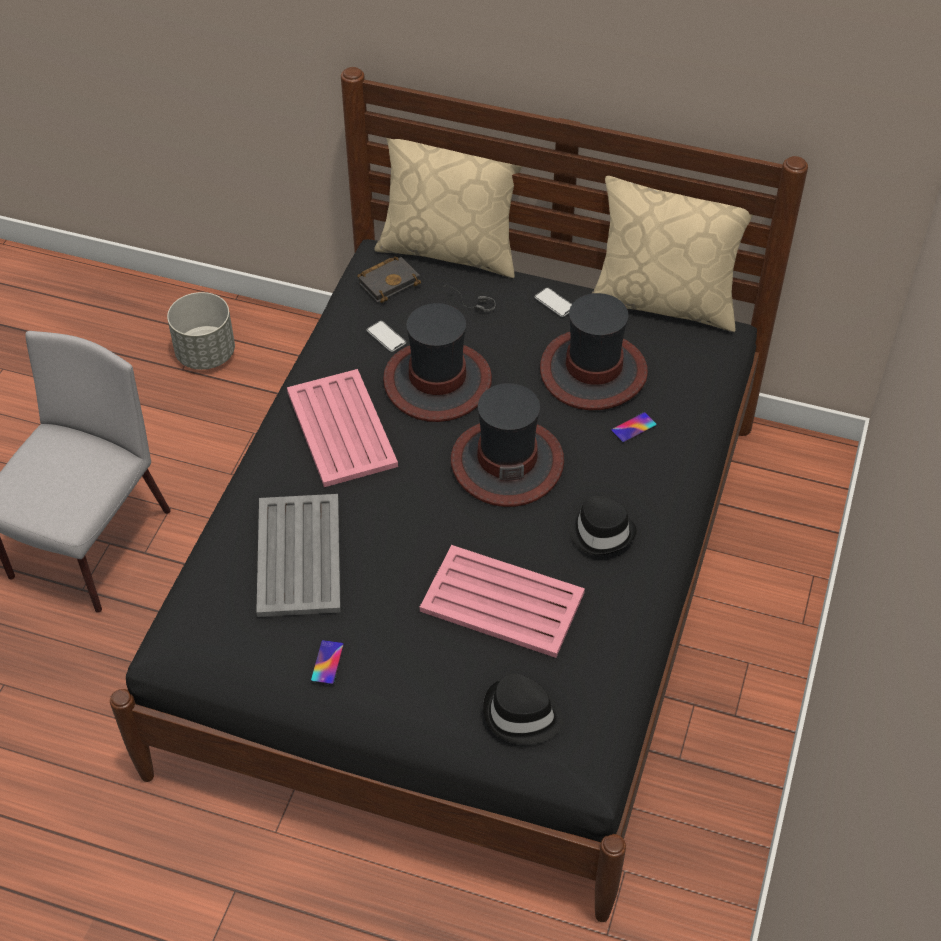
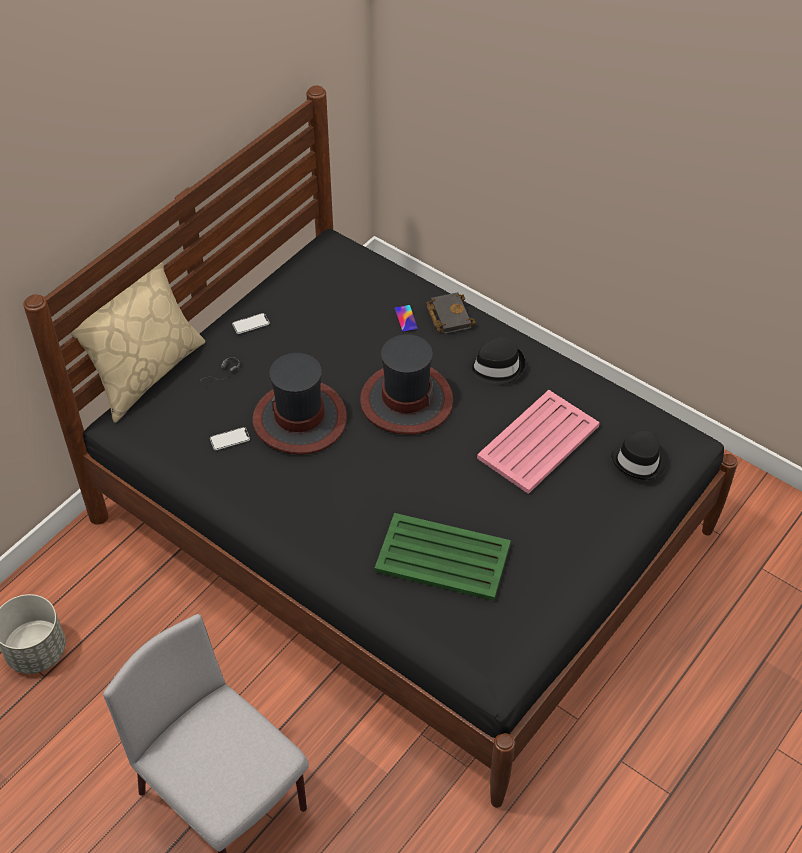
camera: 70 degrees left, 0 degrees up
grey tray [256,494,341,617] -> green tray [375,513,511,601]
pink tray [287,369,398,487] -> none
phone [311,640,344,685] -> none
black book [357,256,421,303] -> black book moved to [426,292,476,334]
hat [540,293,648,410] -> none
beige pillow [591,176,753,332] -> none

